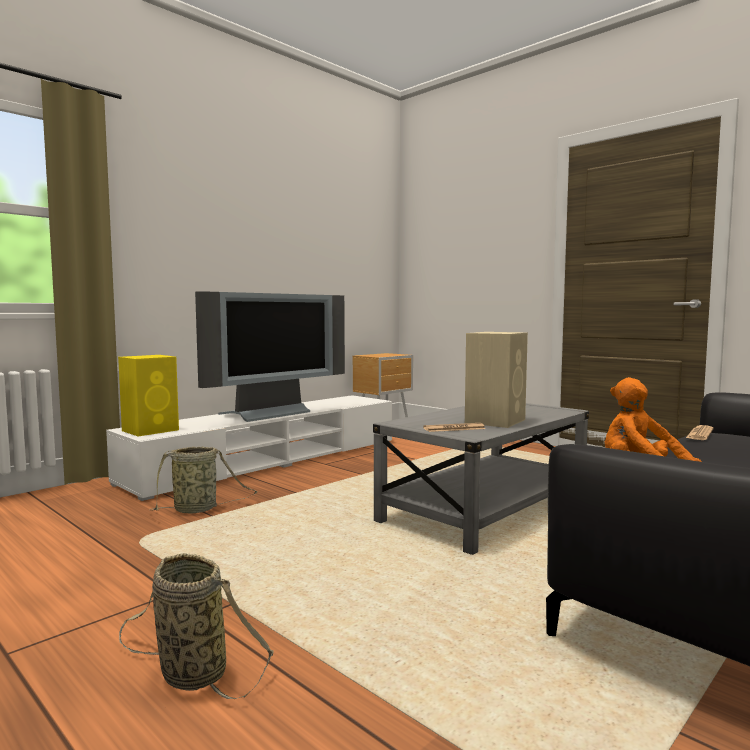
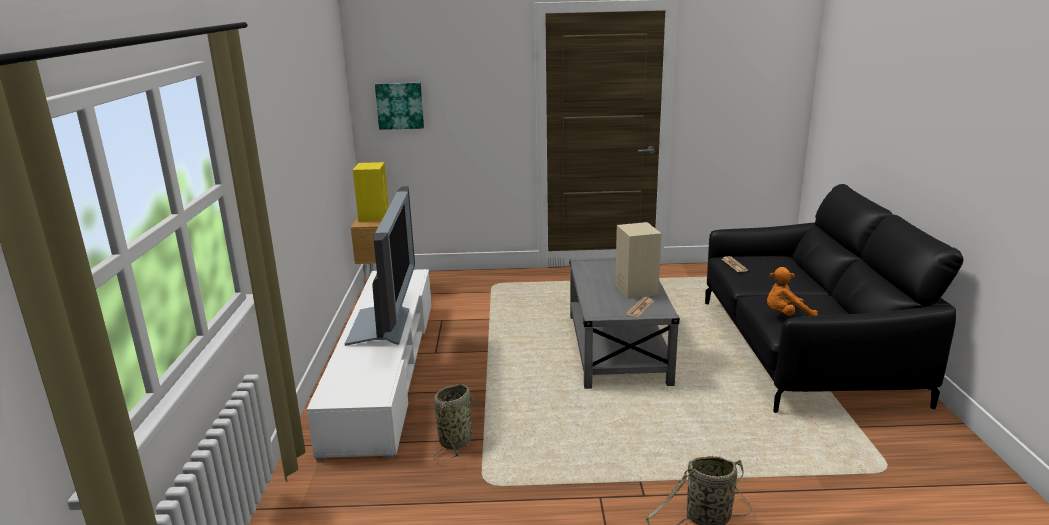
camera: 45 degrees left, 15 degrees up
yellow speaker [118,355,179,436] -> yellow speaker moved to [353,162,389,221]
none -> picture [375,82,424,130]

